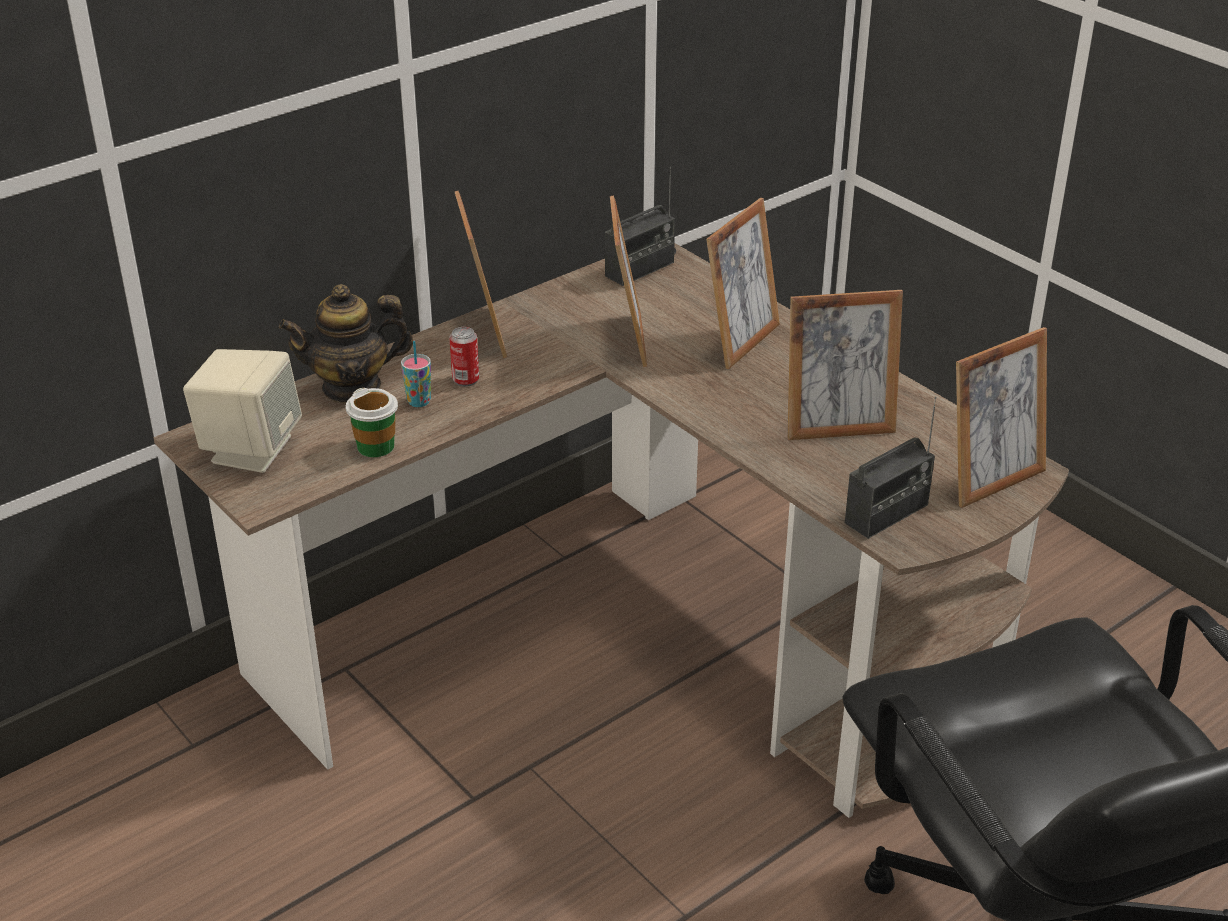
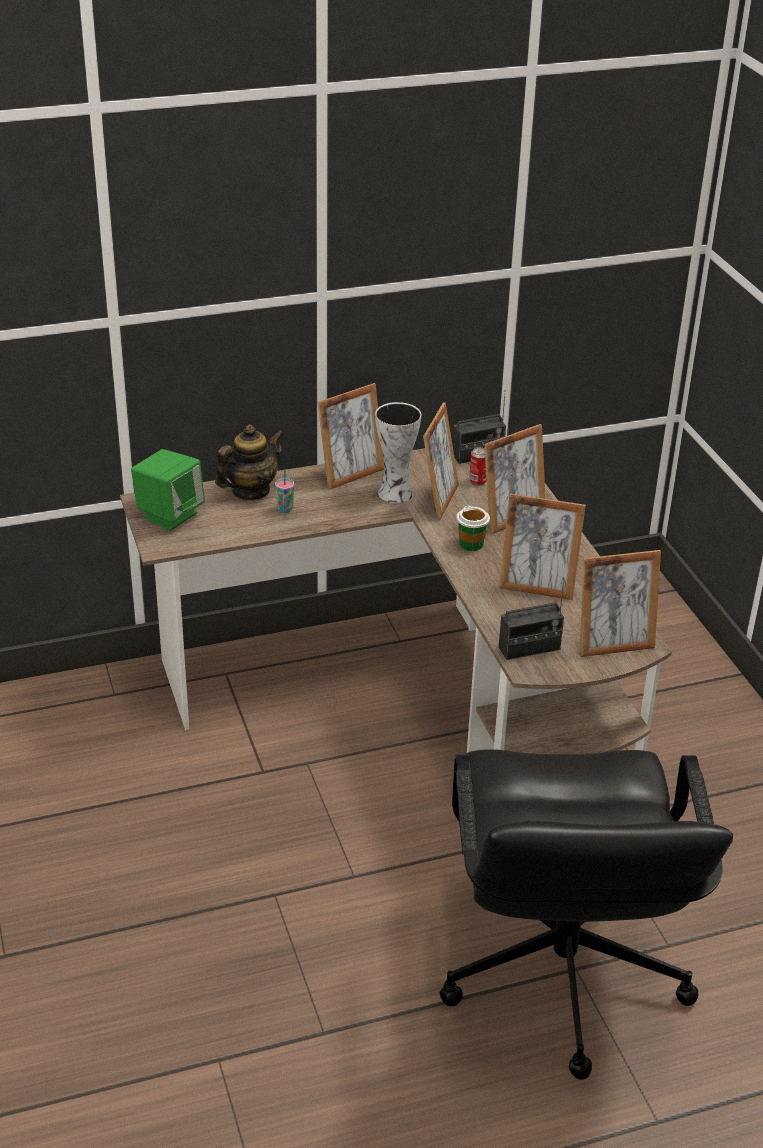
camera: 20 degrees right, 0 degrees up
beige speaker [183,349,302,473] -> green speaker [131,449,205,531]
teapot [279,284,413,403] -> teapot turned 135 degrees clockwise [215,424,284,500]
cup [346,388,398,457] -> cup moved to [457,505,490,551]
can [449,327,479,387] -> can moved to [469,447,487,486]
picture frame [455,191,507,358] -> picture frame turned 45 degrees clockwise [318,383,384,490]
none -> vase [375,402,421,503]

